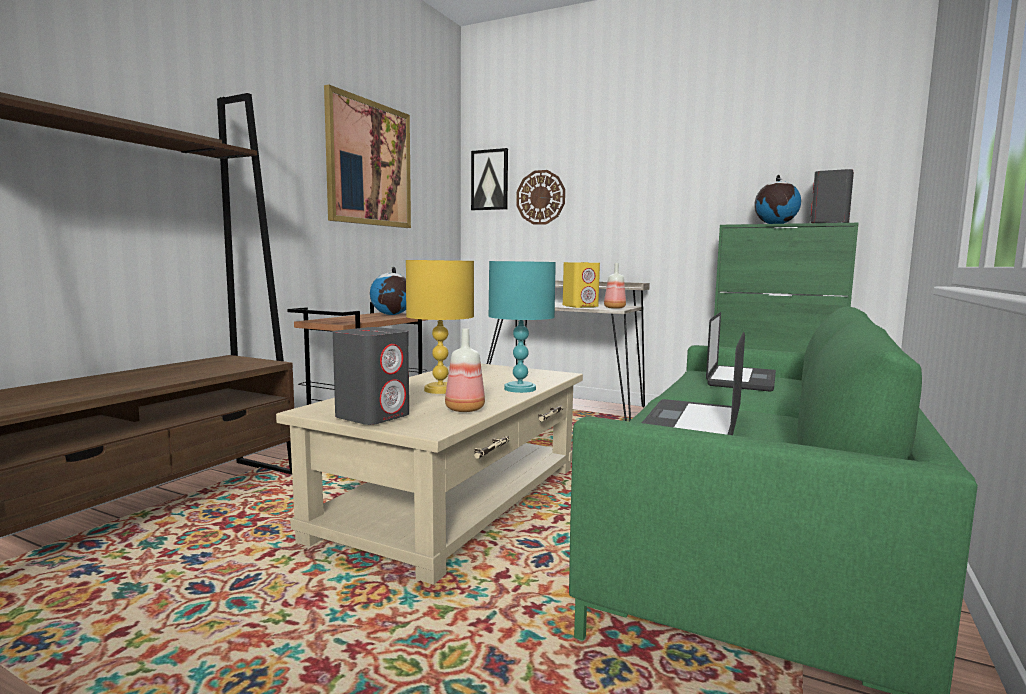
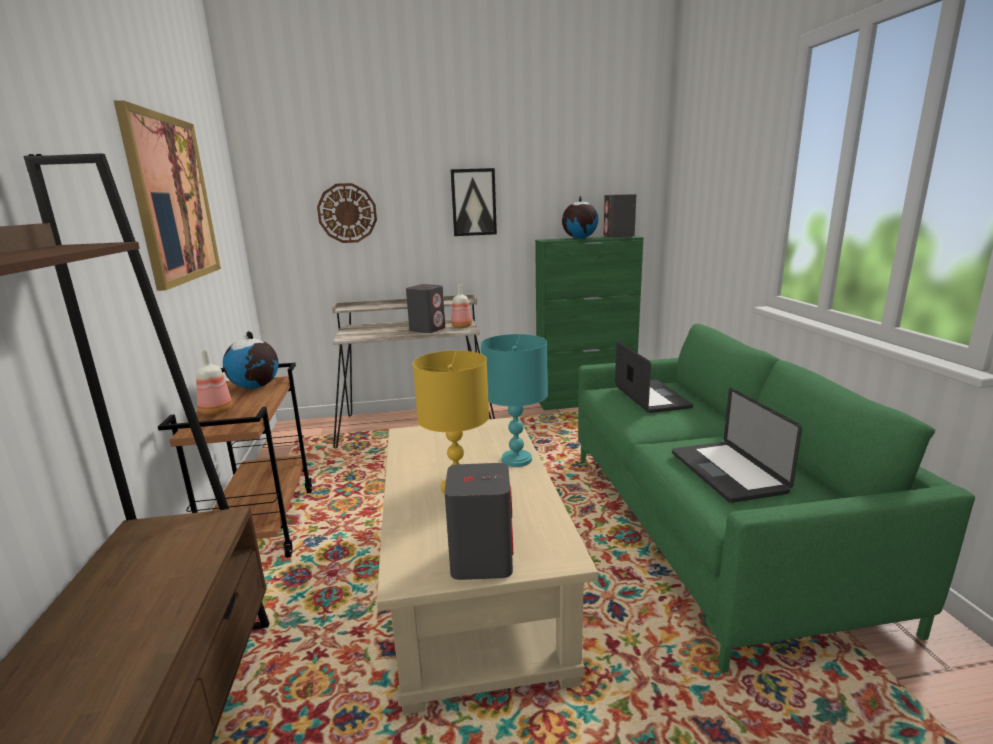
camera: 35 degrees left, 10 degrees up
bottle [445,328,485,412] -> bottle moved to [196,350,232,415]
picture [471,148,508,210] -> picture moved to [450,168,497,236]
yellow speaker [563,262,600,308] -> grey speaker [406,284,445,333]

